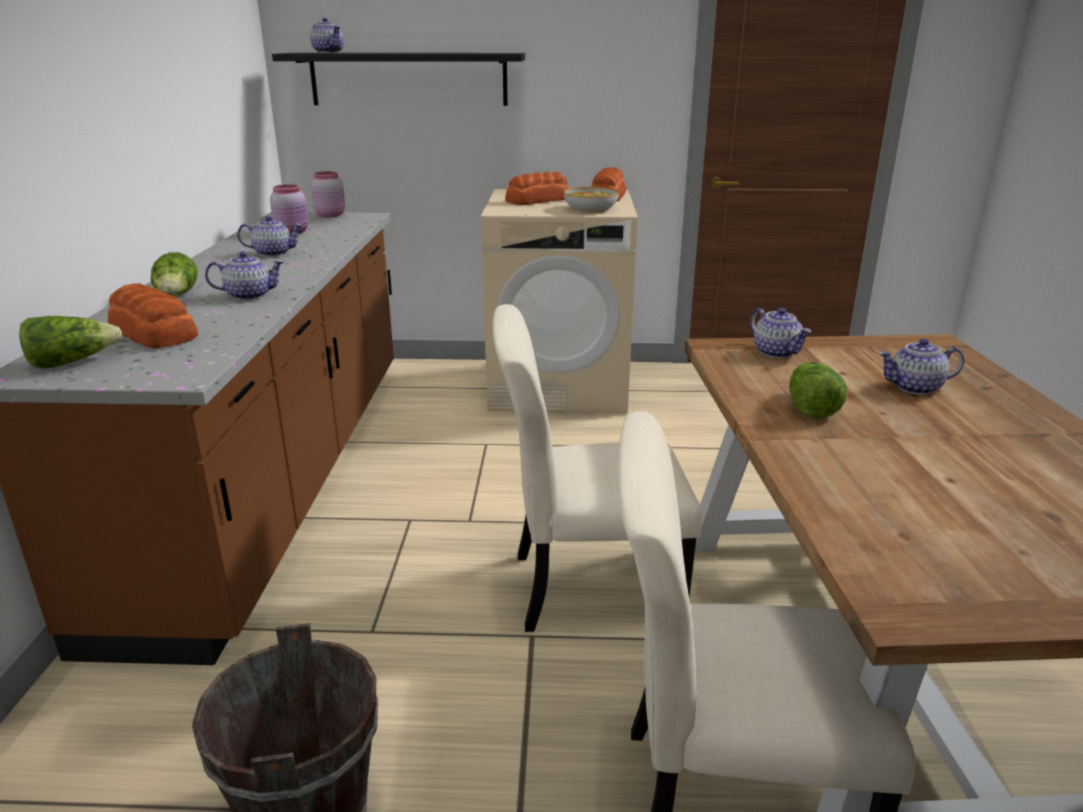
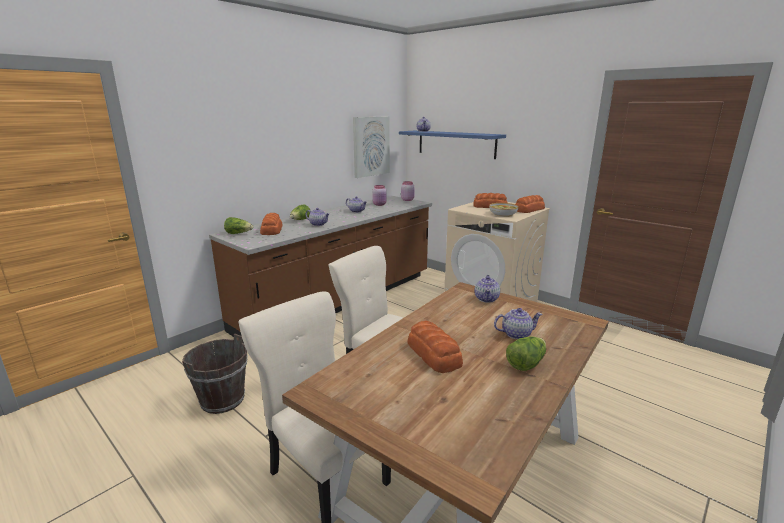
camera: 40 degrees right, 5 degrees down
black shelf [272,53,525,106] -> blue shelf [399,131,506,159]
lettuce [789,362,847,418] -> lettuce moved to [506,336,546,371]
teapot [879,338,964,395] -> teapot turned 135 degrees clockwise [494,308,543,339]
none -> picture [353,116,390,178]
none -> bread [407,321,463,373]

